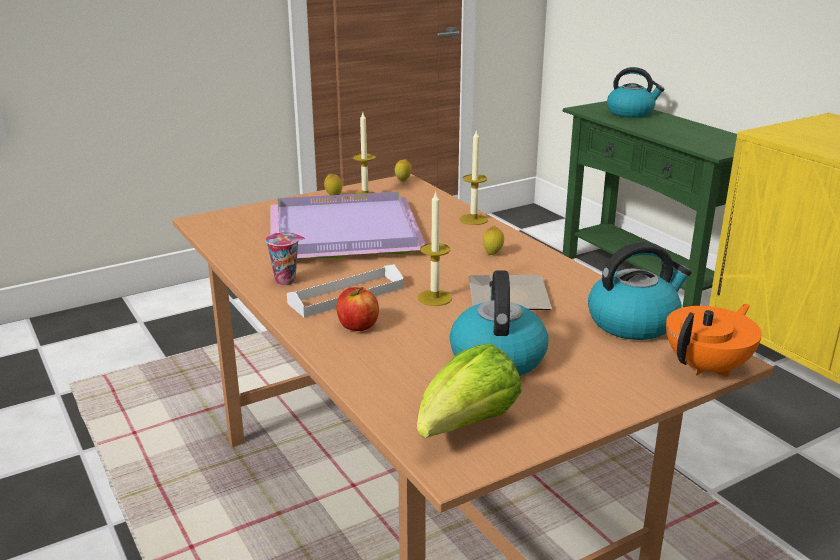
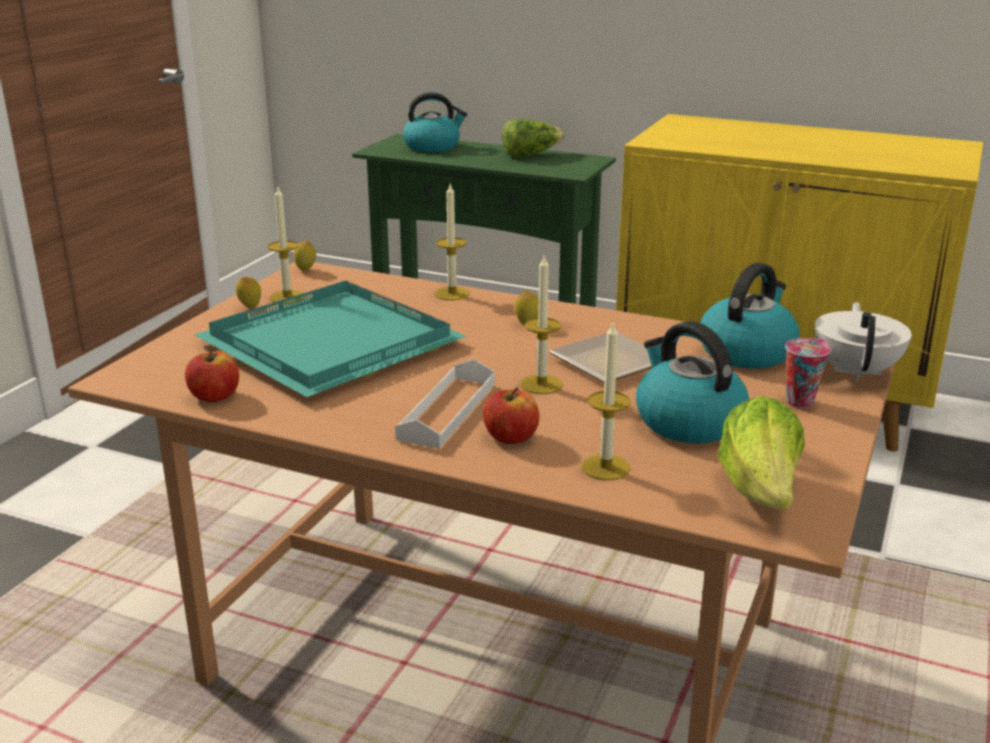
camera: 35 degrees left, 0 degrees up
cup [265,232,305,286] -> cup moved to [785,338,831,408]
purple tray [270,192,426,258] -> turquoise tray [194,281,466,397]
orange teapot [666,304,762,378] -> white teapot [815,302,912,382]
none -> apple [185,348,239,402]
none -> lettuce [502,119,565,158]
none -> candle [581,320,631,480]

